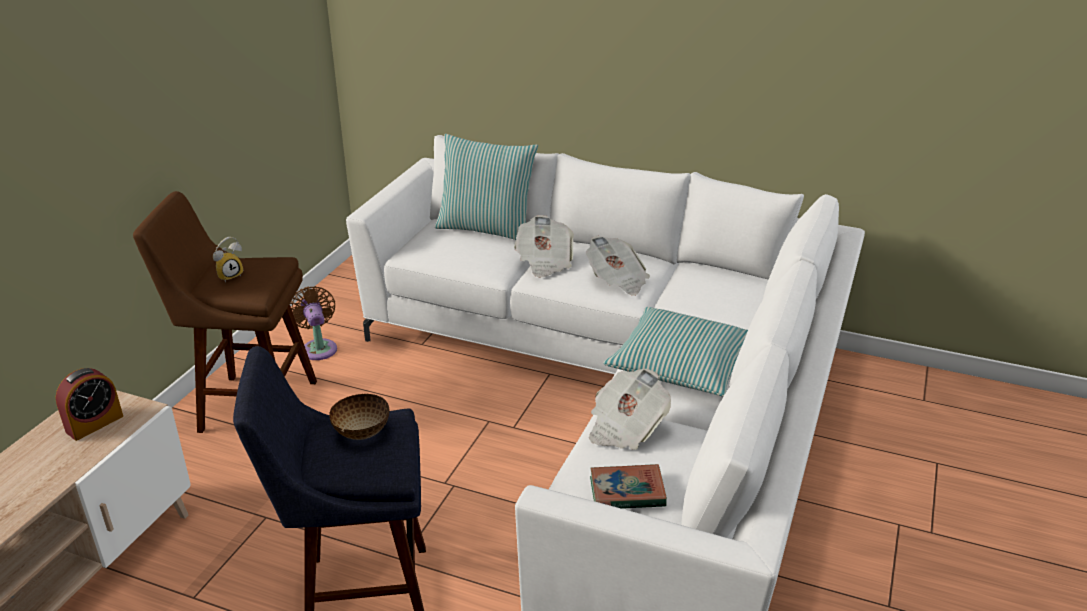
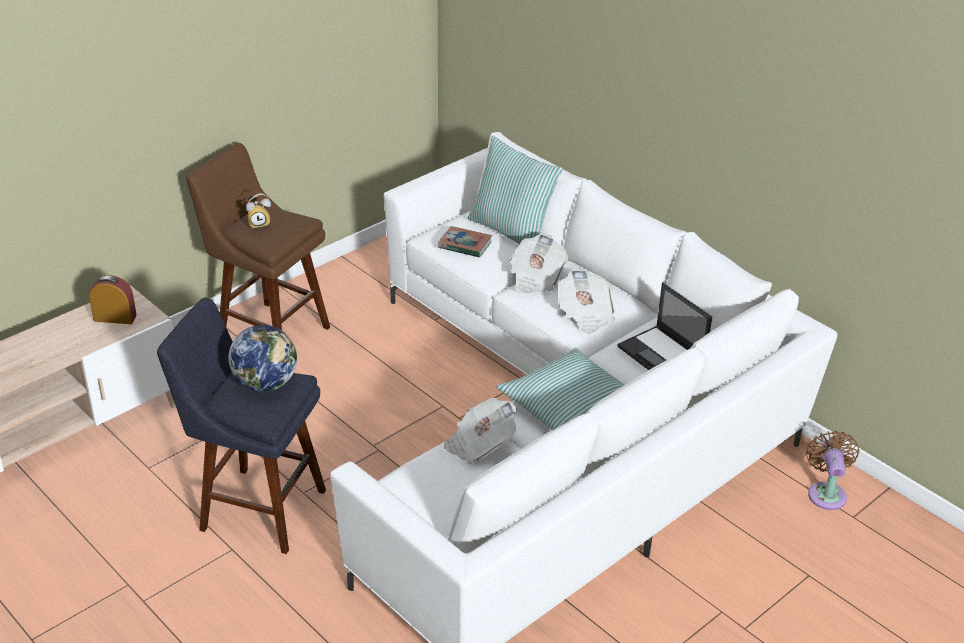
camera: 25 degrees right, 5 degrees up
alarm clock [55,368,123,441] -> alarm clock turned 150 degrees counterclockwise [89,275,137,324]
brown fan [290,286,337,360] -> brown fan moved to [806,431,859,510]
bowl [329,394,390,440] -> globe [228,325,297,392]
book [590,464,667,509] -> book moved to [438,226,492,258]
none -> laptop [617,282,712,370]

